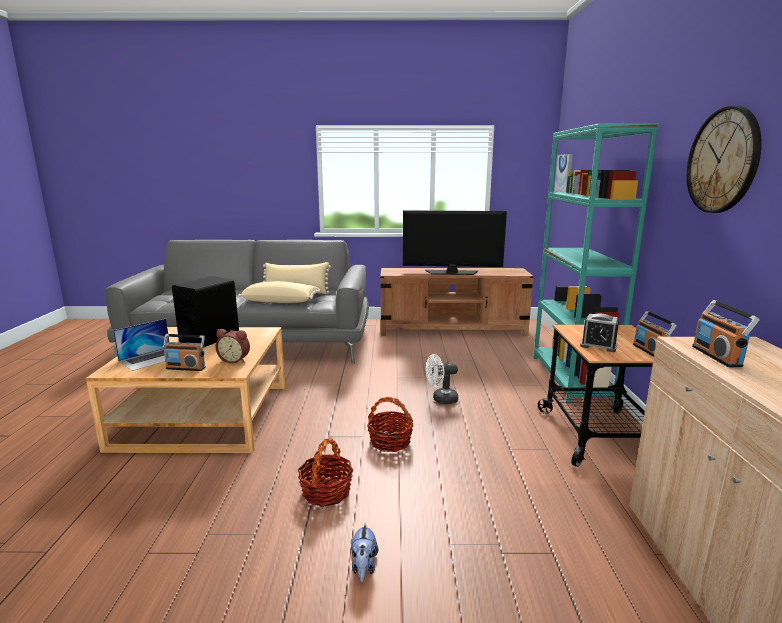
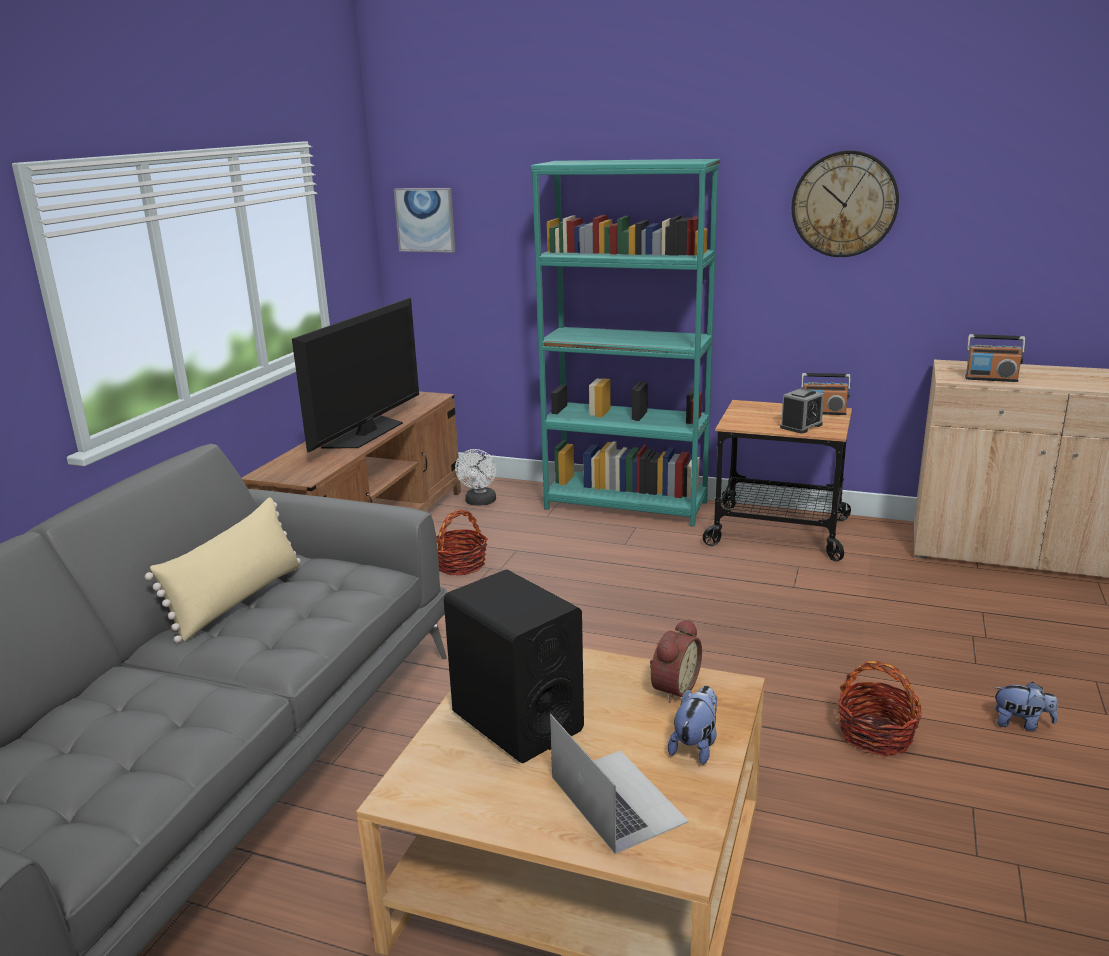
camera: 70 degrees left, 5 degrees up
radio [163,334,206,371] -> plush toy [668,686,717,765]
beige pillow [238,281,321,303] -> none
basket [367,397,413,452] -> basket moved to [436,510,488,576]
white fan [426,354,458,404] -> white fan moved to [455,449,496,506]

